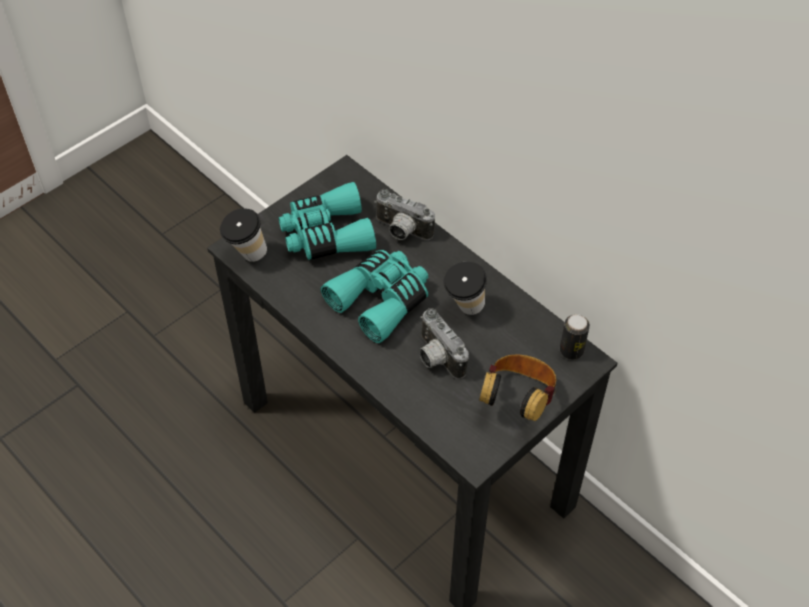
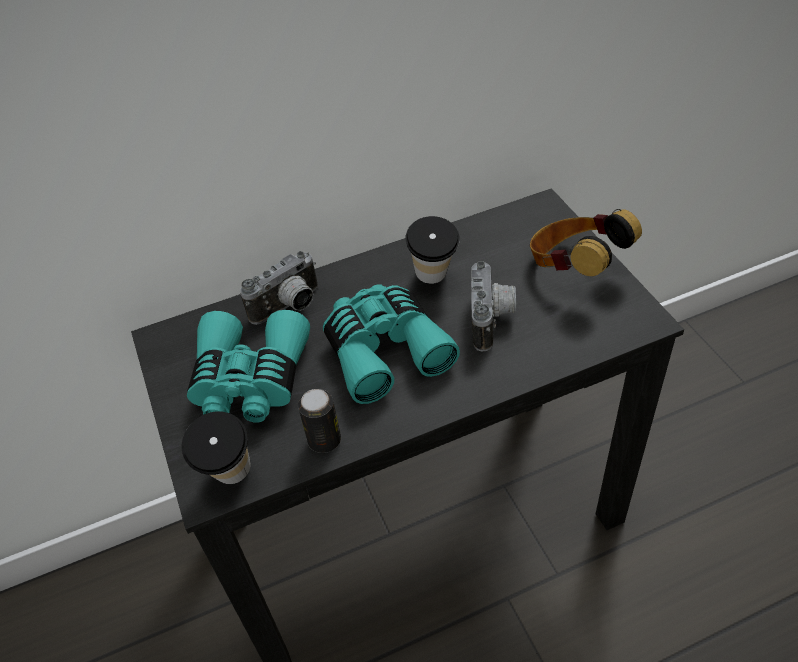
camera: 65 degrees left, 5 degrees down
camera [419,308,469,379] -> camera turned 75 degrees counterclockwise [471,261,516,351]
can [560,314,590,360] -> can moved to [298,389,341,453]

